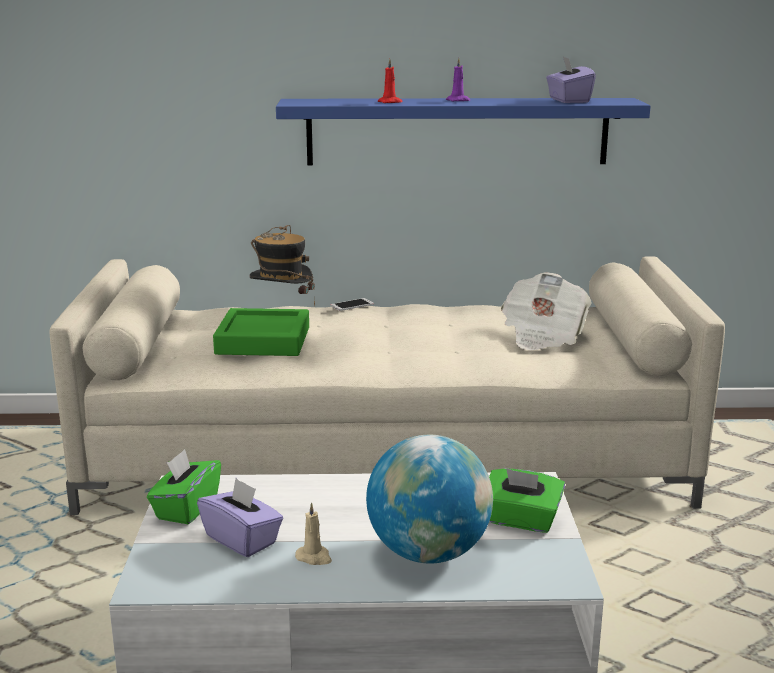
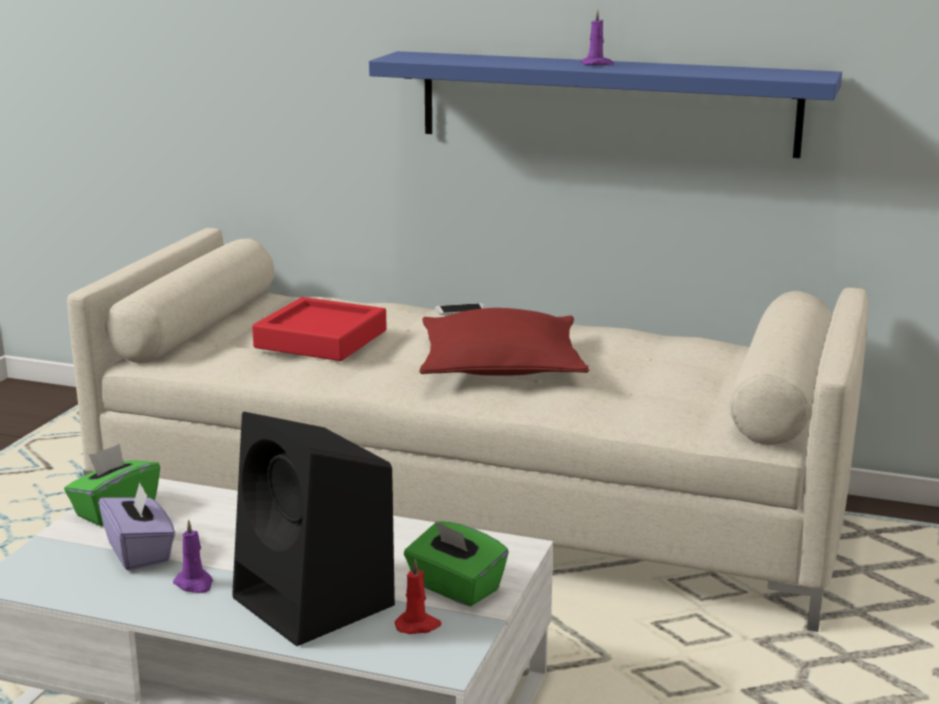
camera: 20 degrees right, 0 degrees up
green tray [213,308,309,356] -> red tray [252,297,387,361]
hat [249,225,315,307] -> none
beige candle [295,502,332,565] -> purple candle [173,519,213,593]
globe [366,435,493,564] -> black speaker [232,412,395,646]
red candle [378,59,403,103] -> red candle moved to [395,559,441,634]
newspaper [501,272,591,350] -> none
purple tissue box [546,57,596,103] -> none
none -> red pillow [419,308,589,376]

